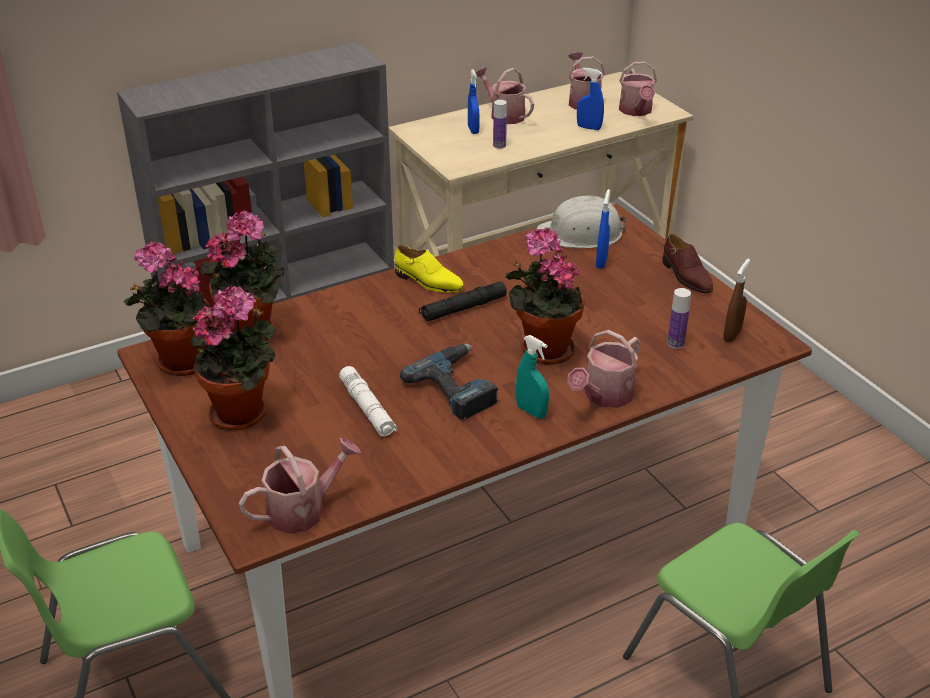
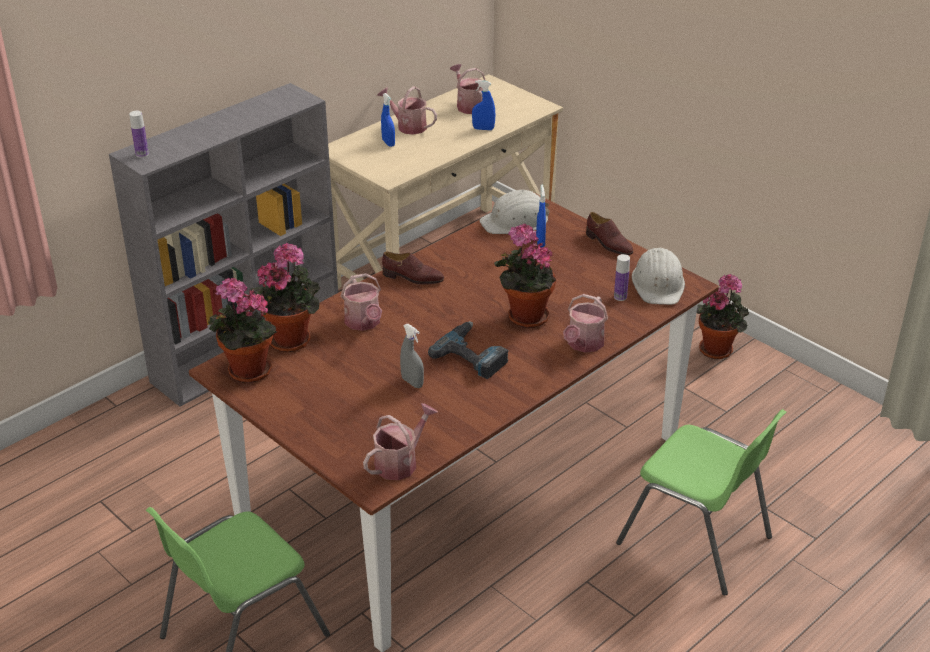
camera: 15 degrees left, 0 degrees up
potted plant [191,286,276,430] -> potted plant moved to [697,274,749,359]
white flashlight [339,366,397,437] -> grey spray bottle [400,324,424,388]
yellow shoe [394,245,464,293] -> brown shoe [382,252,444,285]
black flashlight [419,281,507,321] -> none
bottle [493,100,507,149] -> bottle moved to [129,111,149,158]
turquoise spray bottle [516,335,549,418] -> none
watering can [619,62,657,116] -> watering can moved to [341,273,382,331]
brown spray bottle [723,259,750,343] -> white hard hat [632,248,685,305]

